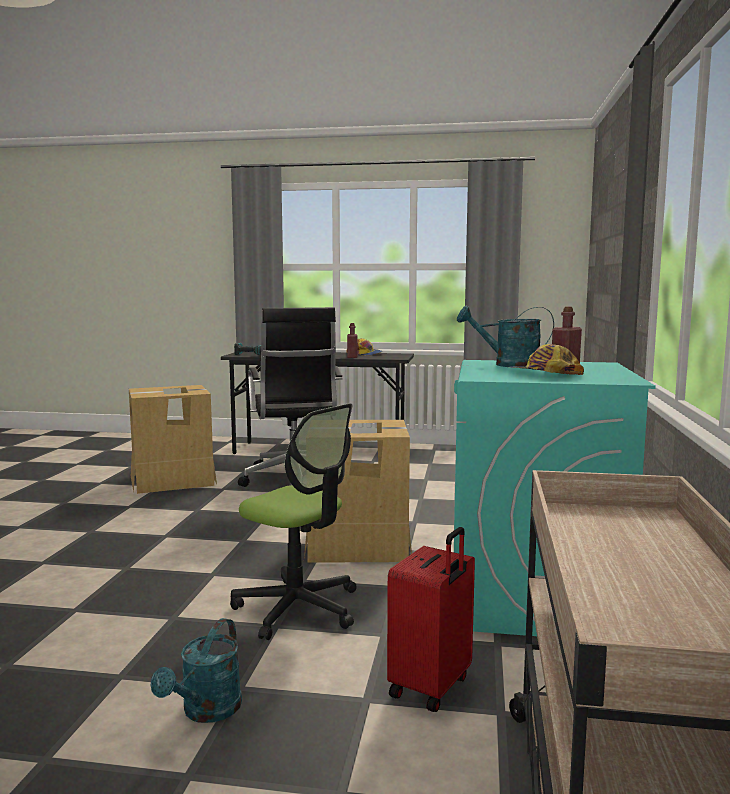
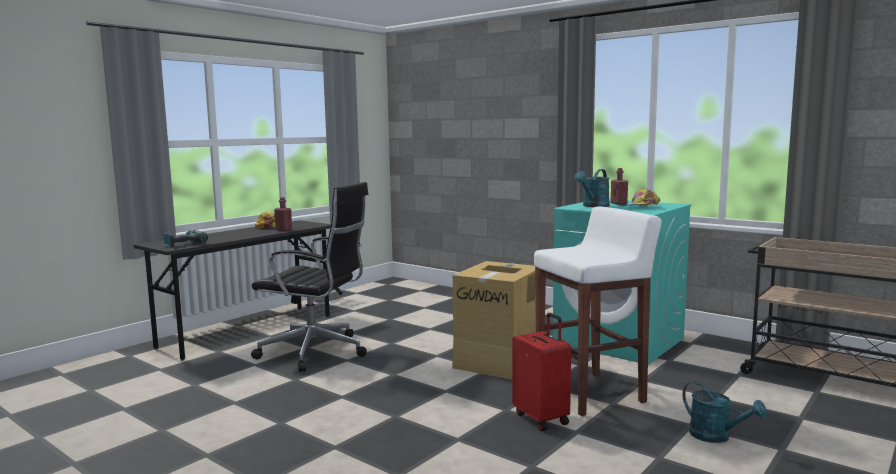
camera: 60 degrees left, 0 degrees up
cardboard box [129,385,217,494] -> none
office chair [230,403,357,640] -> white stool [534,207,662,416]
red suitcase [387,527,475,712] -> red suitcase moved to [512,313,571,431]

